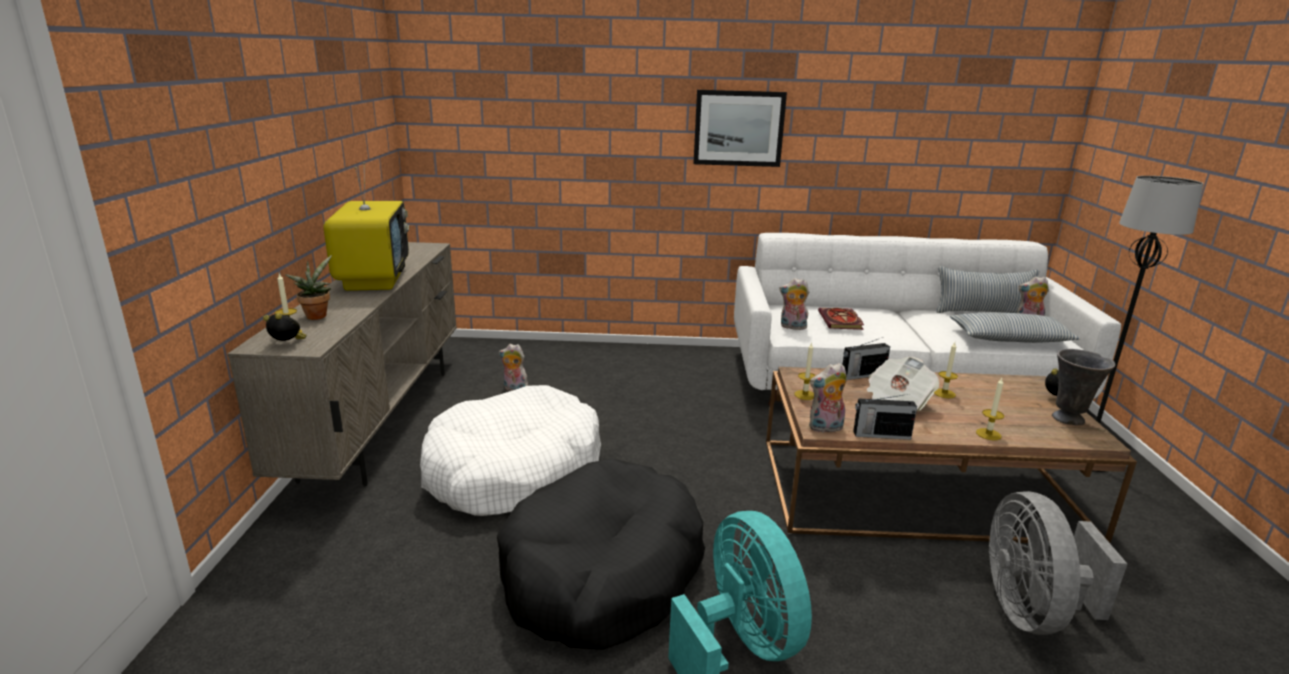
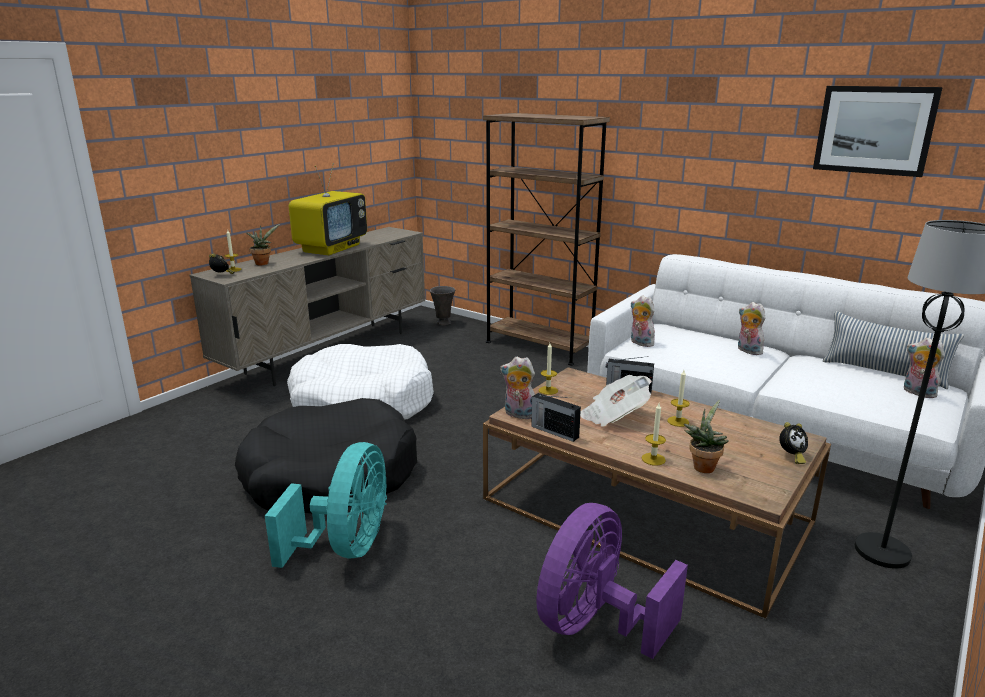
camera: 35 degrees right, 0 degrees up
plush toy [499,344,528,391] -> plush toy moved to [738,302,765,355]
picture [693,90,787,167] -> picture moved to [813,86,943,177]
book [818,308,864,330] -> none
pillow [950,313,1080,343] -> none
grey fan [989,491,1127,635] -> purple fan [536,503,688,659]
grey vase [1052,349,1116,426] -> grey vase moved to [430,286,455,326]
none -> brown bookcase [483,113,610,365]
none -> potted plant [684,400,729,473]

